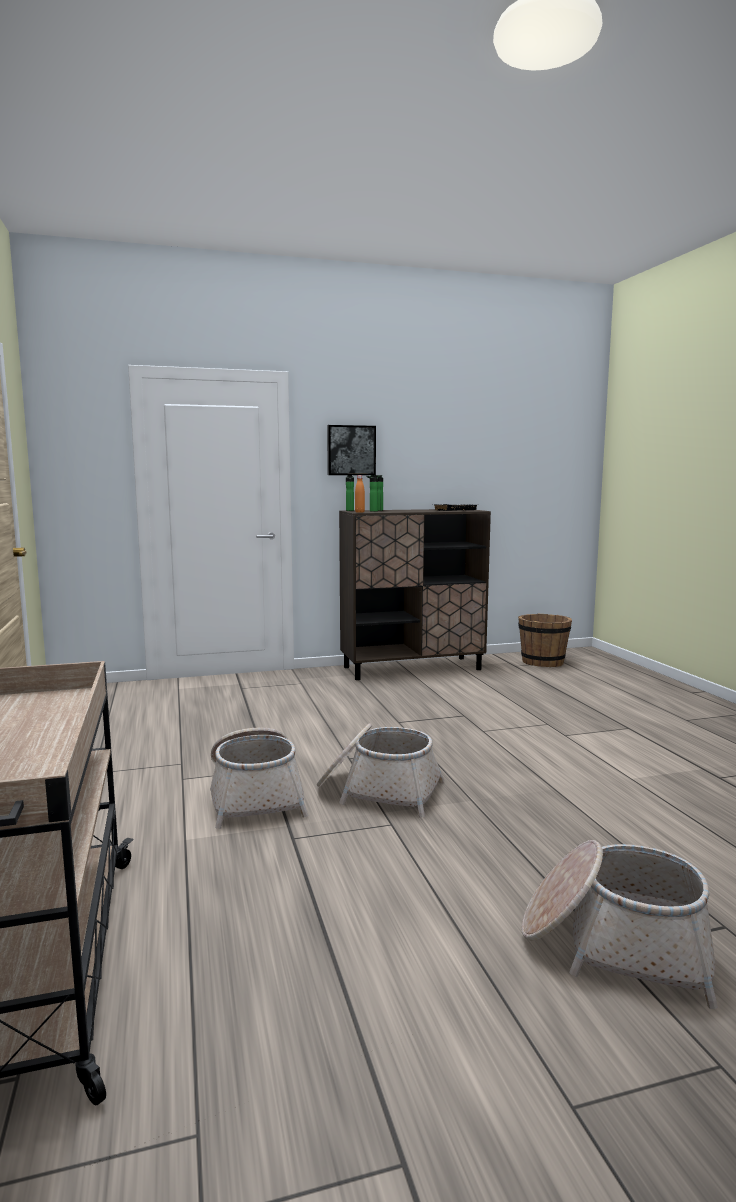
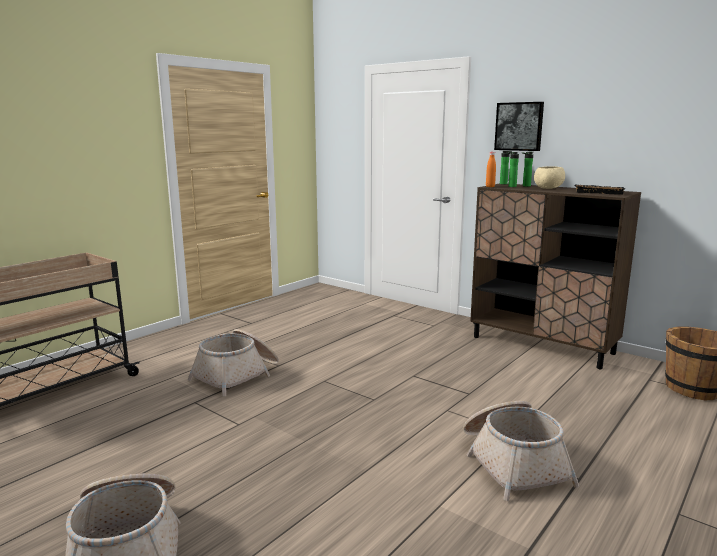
camera: 55 degrees right, 5 degrees up
basket [317,723,444,818] -> basket moved to [463,401,579,501]
none -> beige bowl [534,166,565,189]

